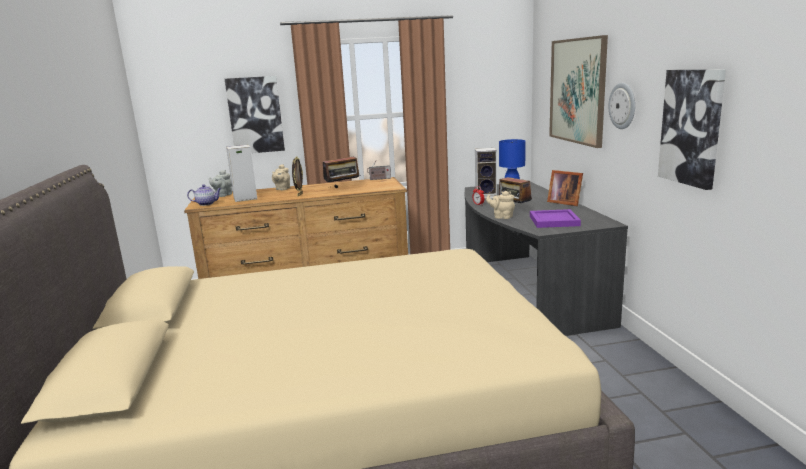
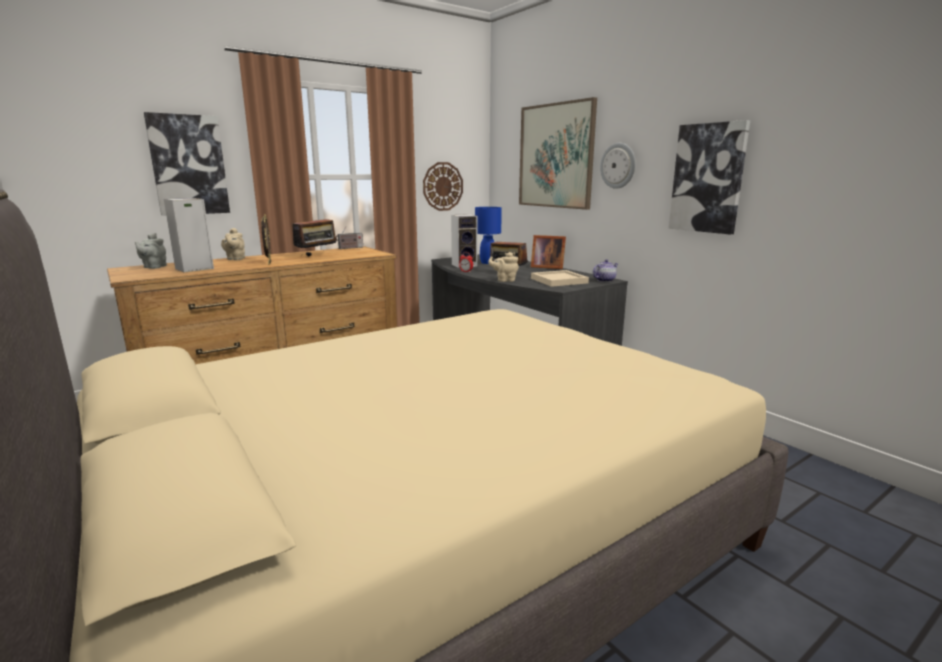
camera: 25 degrees left, 0 degrees up
teapot [187,185,222,206] -> teapot moved to [593,259,618,282]
purple tray [530,209,581,228] -> beige tray [531,270,589,287]
none -> wall clock [423,162,463,211]

